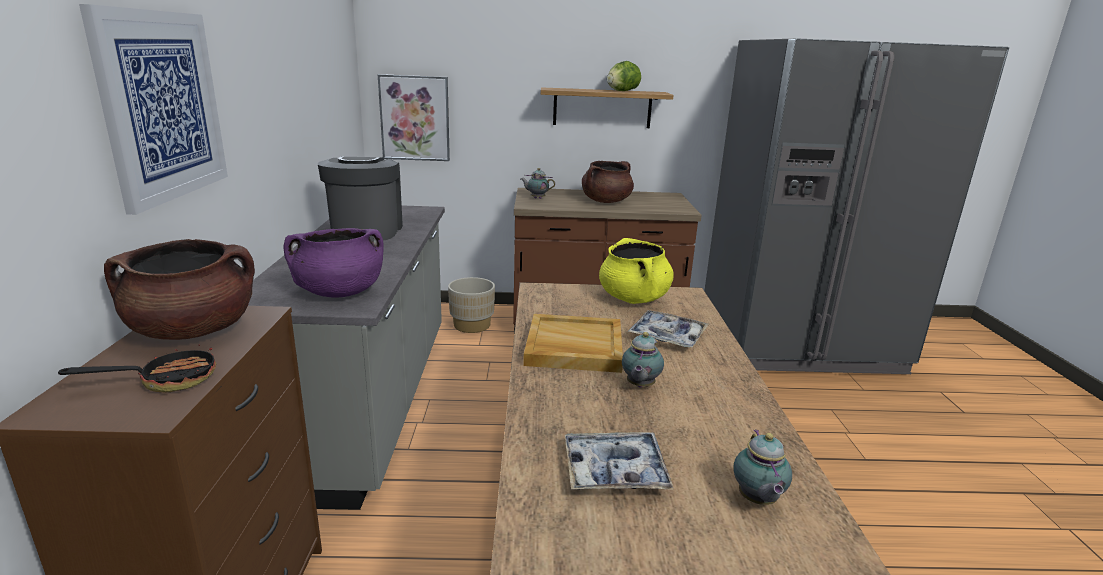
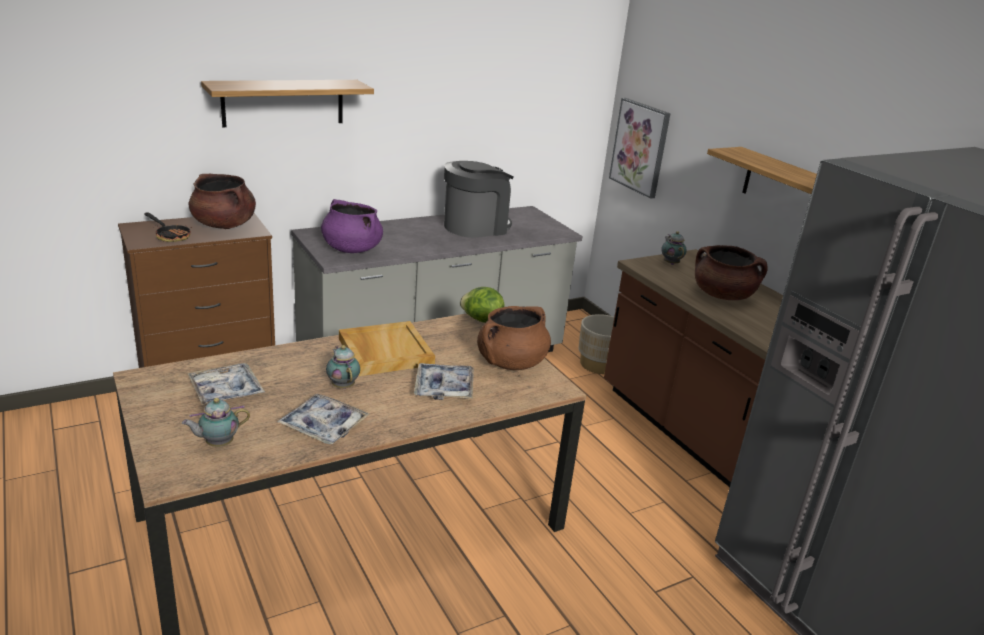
camera: 60 degrees right, 5 degrees up
picture [79,4,228,215] -> shelf [201,80,374,127]
yellow cooking pot [599,238,674,304] -> brown cooking pot [477,306,551,370]
lettuce [607,61,641,91] -> lettuce moved to [460,287,505,323]
teapot [622,332,664,388] -> teapot turned 75 degrees clockwise [326,345,360,389]
none -> tray [277,394,370,444]

